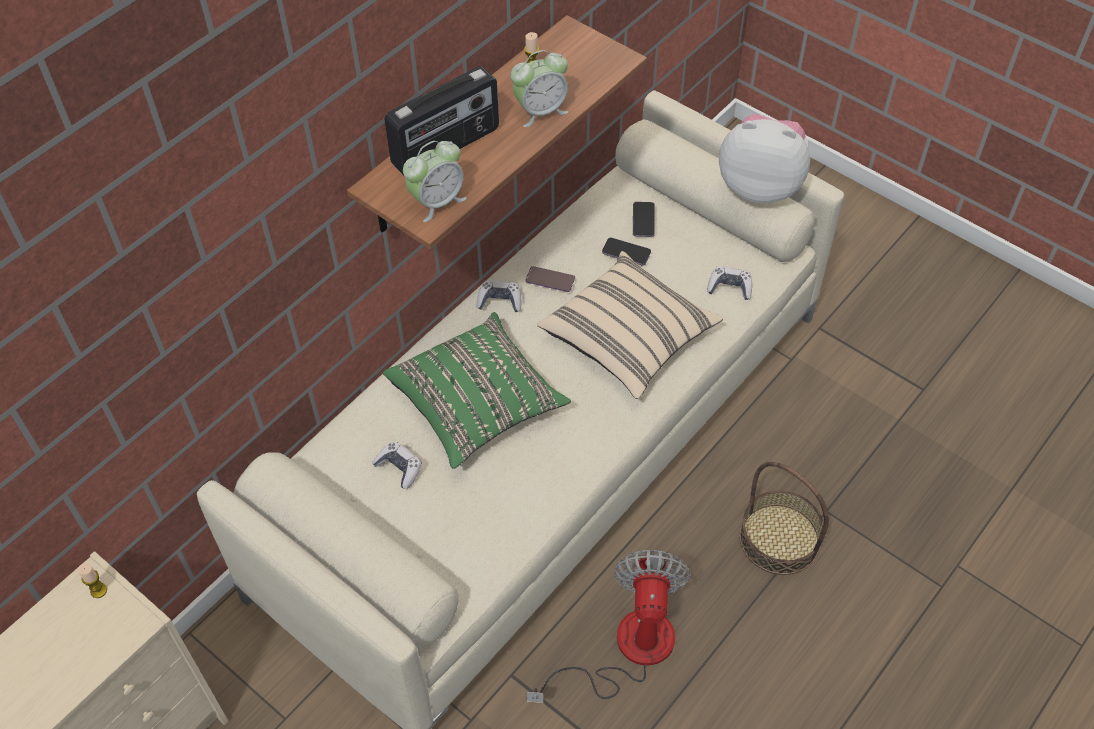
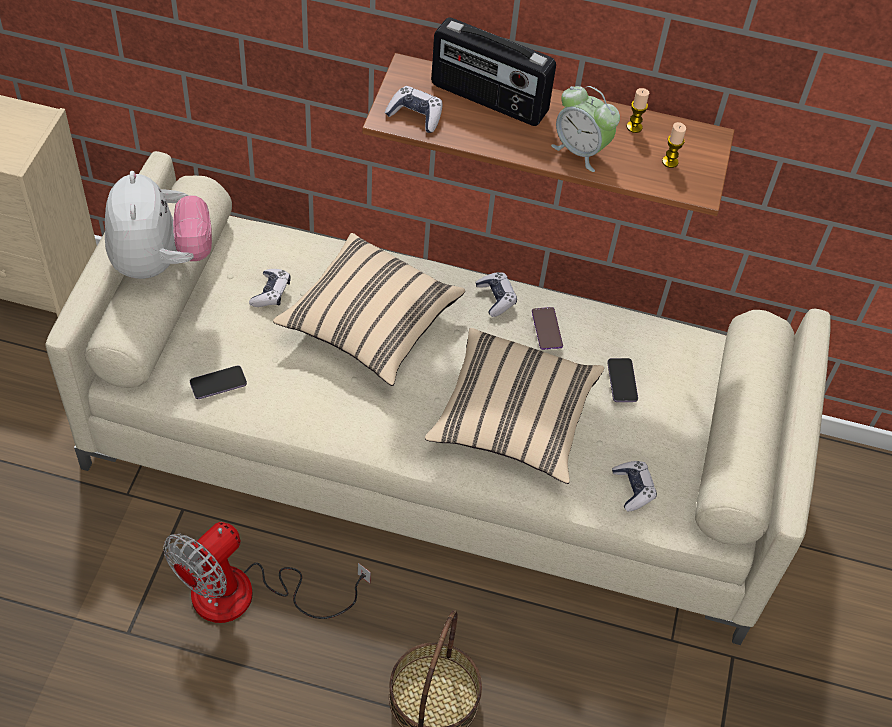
camera: 60 degrees right, 0 degrees up
candle [78,563,107,598] -> candle moved to [662,122,686,168]
green pillow [383,312,571,469] -> beige pillow [273,233,465,386]
alarm clock [403,141,467,222] -> game controller [384,86,443,133]
fan [526,550,691,703] -> fan turned 150 degrees clockwise [163,522,371,623]
phone [633,202,655,237] -> phone moved to [190,365,247,399]
plush toy [719,114,810,203] -> plush toy moved to [105,171,212,279]

